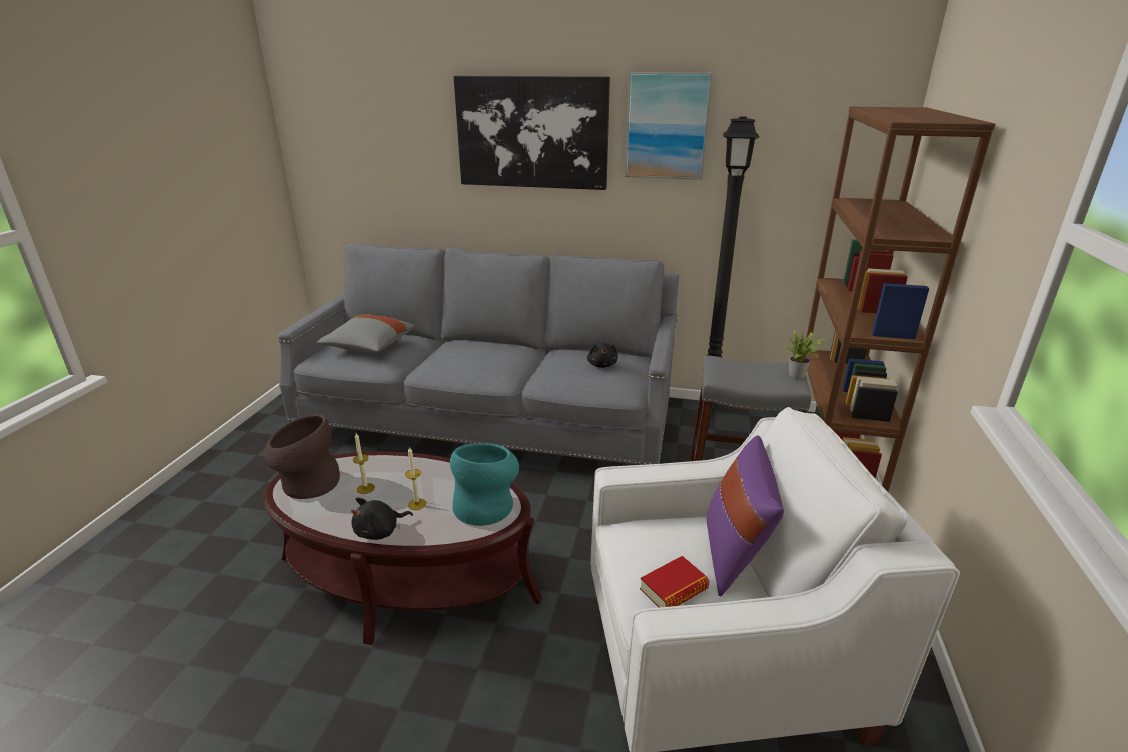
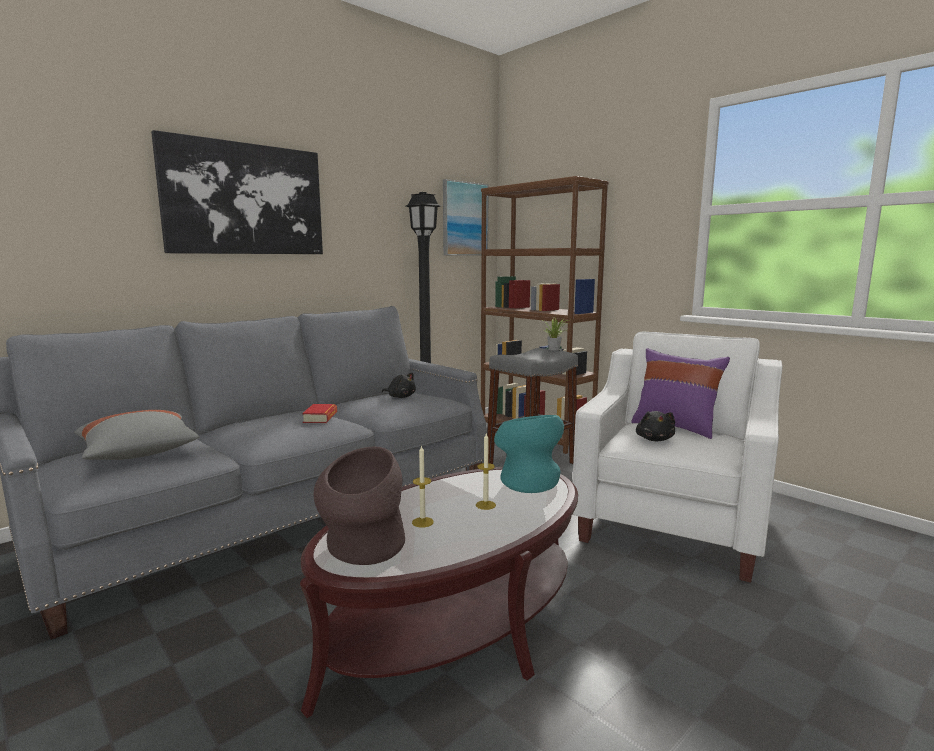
camera: 55 degrees left, 15 degrees down
black plush toy [351,498,413,540] -> black plush toy moved to [636,411,675,441]
picture [625,72,712,180] -> picture moved to [443,179,489,256]
book [640,556,709,607] -> book moved to [302,404,337,423]

